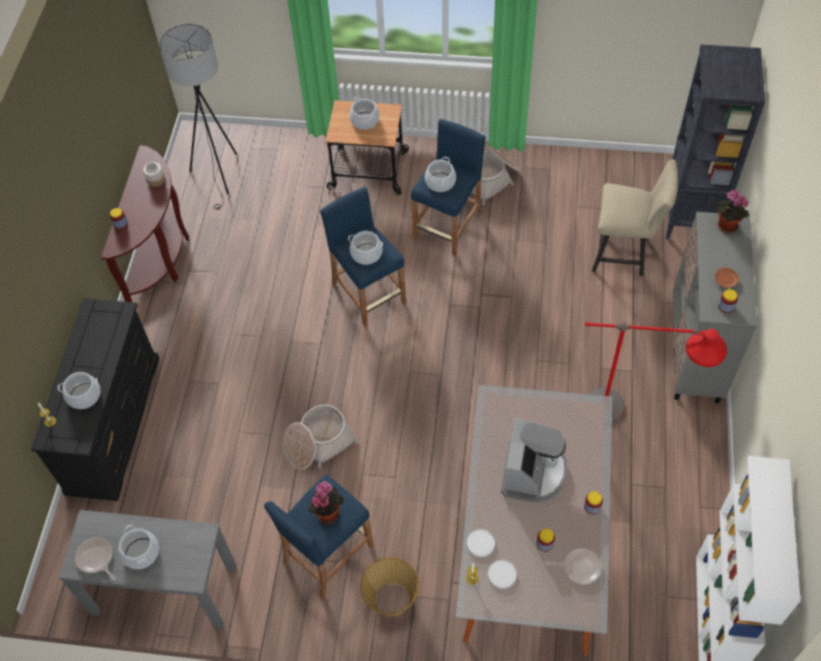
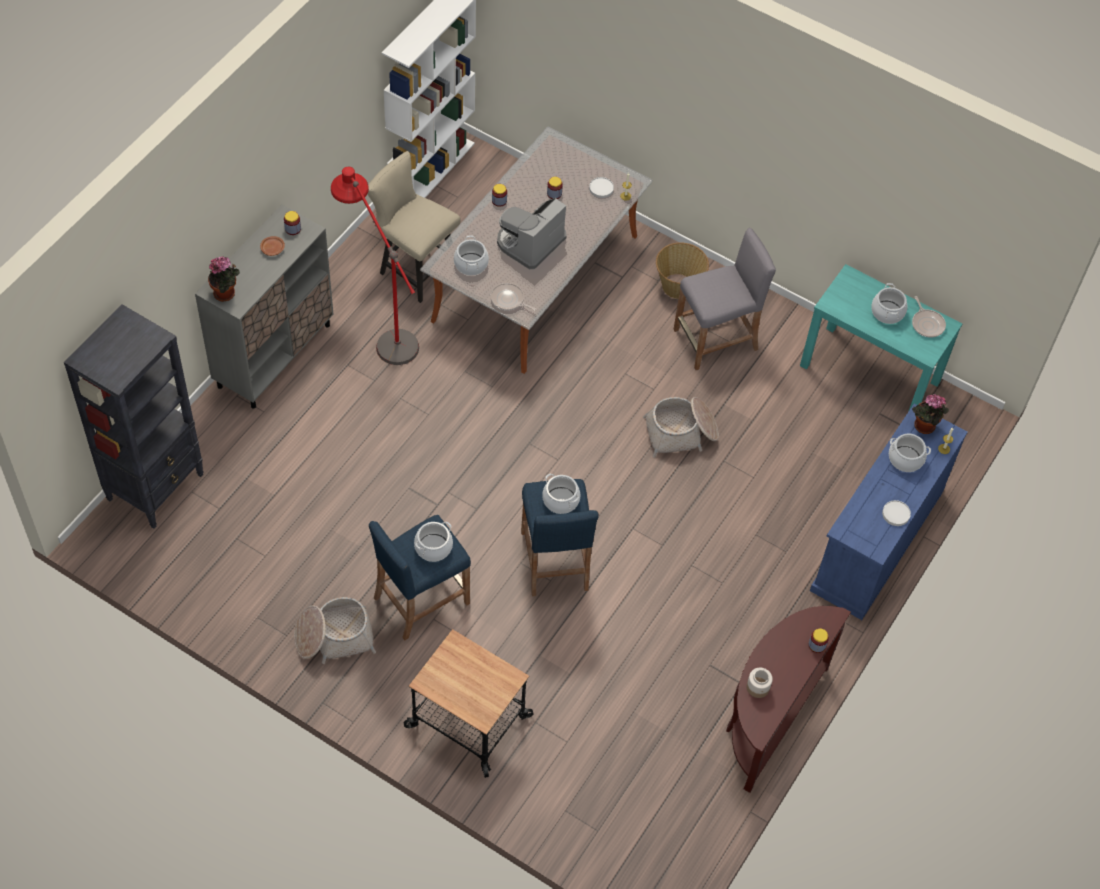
camera: 160 degrees left, 0 degrees up
black dresser [31,298,159,501] -> blue dresser [810,404,968,620]
grey console table [59,510,237,629] -> turquoise console table [800,264,962,412]
grey floor lamp [159,24,237,210] -> none
blue stool [264,475,374,598] -> grey stool [673,228,776,370]
potted plant [308,481,344,524] -> potted plant moved to [912,394,949,434]
cooking pot [350,97,379,130] -> cooking pot moved to [454,235,489,276]
white plate [467,529,495,557] -> white plate moved to [882,500,911,526]
frying pan [545,548,602,584] -> frying pan moved to [490,283,537,311]
beige chair [592,159,678,276] -> beige chair moved to [367,151,461,303]

